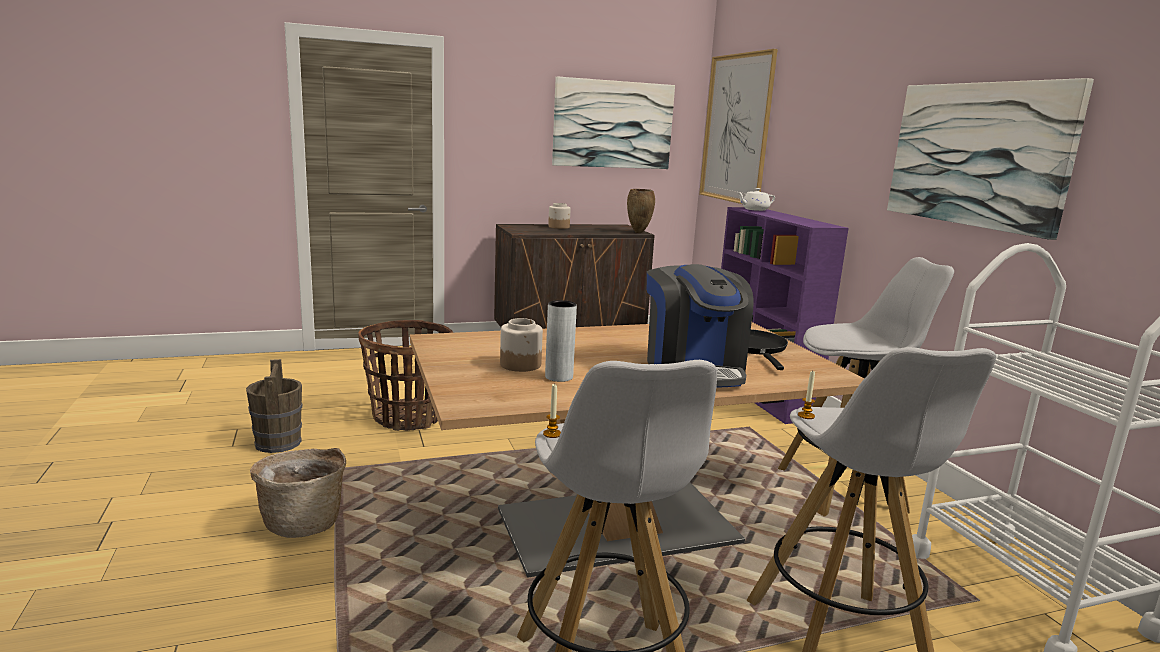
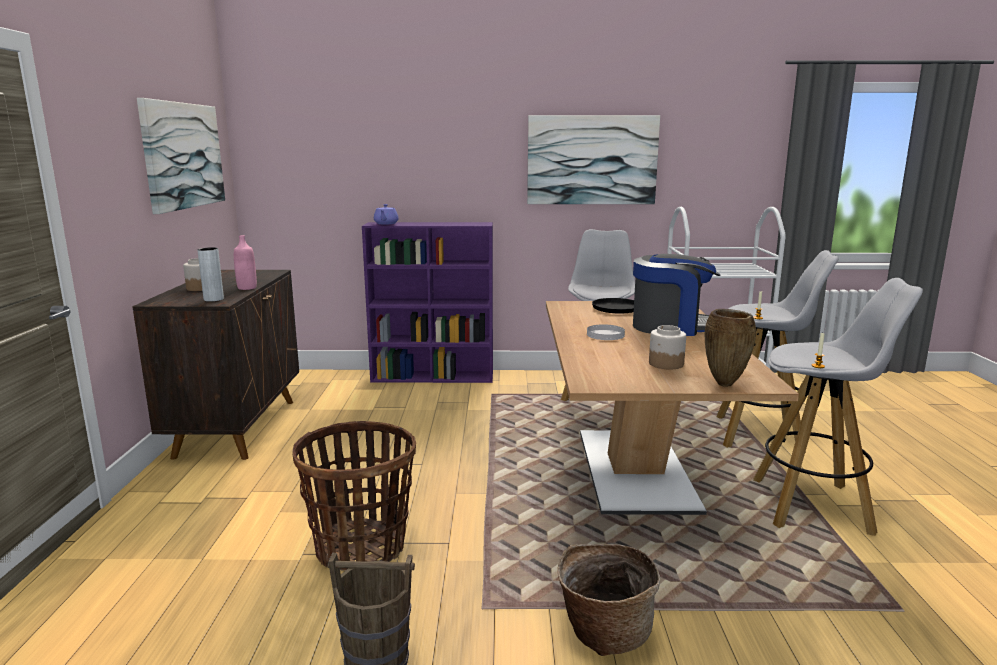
camera: 70 degrees left, 0 degrees up
grey vase [545,300,577,382] -> grey vase moved to [198,247,224,302]
brown vase [627,189,655,233] -> brown vase moved to [705,309,756,387]
picture [699,49,778,204] -> none
white teapot [737,188,775,211] -> purple teapot [374,204,399,224]
none -> pink bottle [234,235,257,290]
none -> white plate [587,324,625,340]

